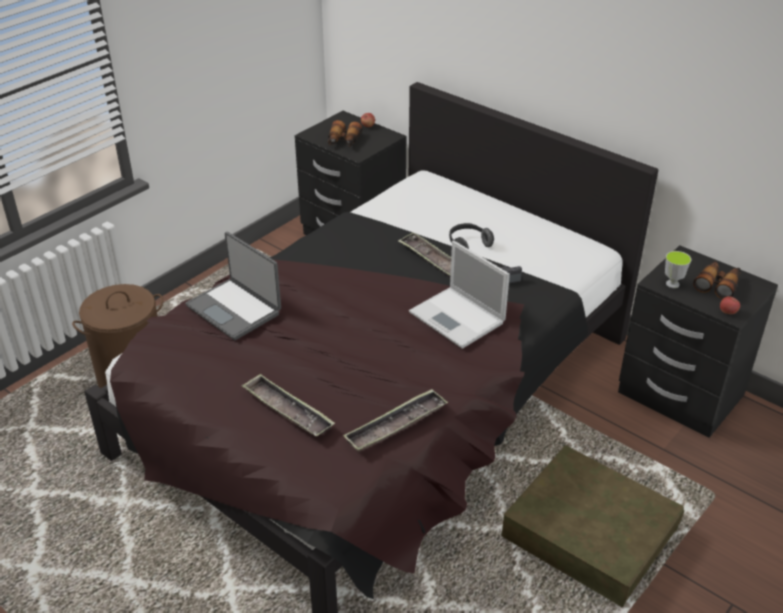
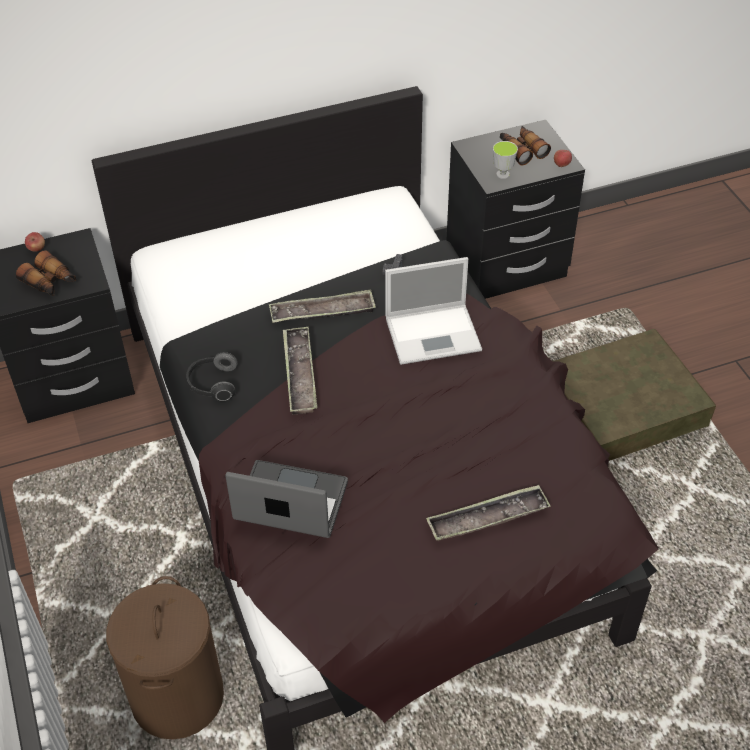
camera: 60 degrees left, 10 degrees up
laptop [185,232,281,340] -> laptop turned 150 degrees counterclockwise [225,460,348,538]
tray [343,389,448,453] -> tray moved to [283,327,317,414]
headphones [449,223,494,249] -> headphones moved to [186,352,238,401]

